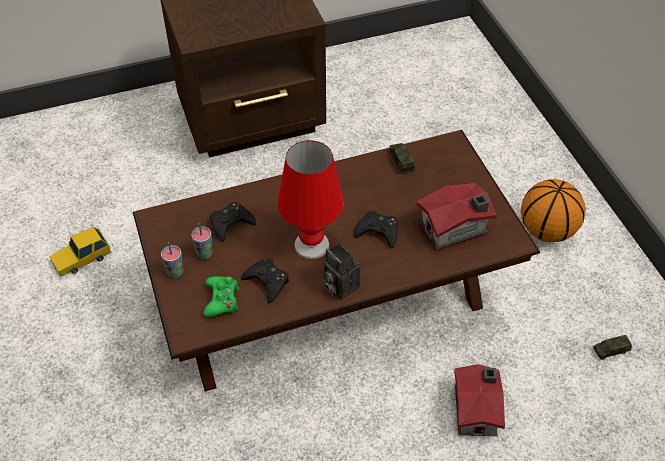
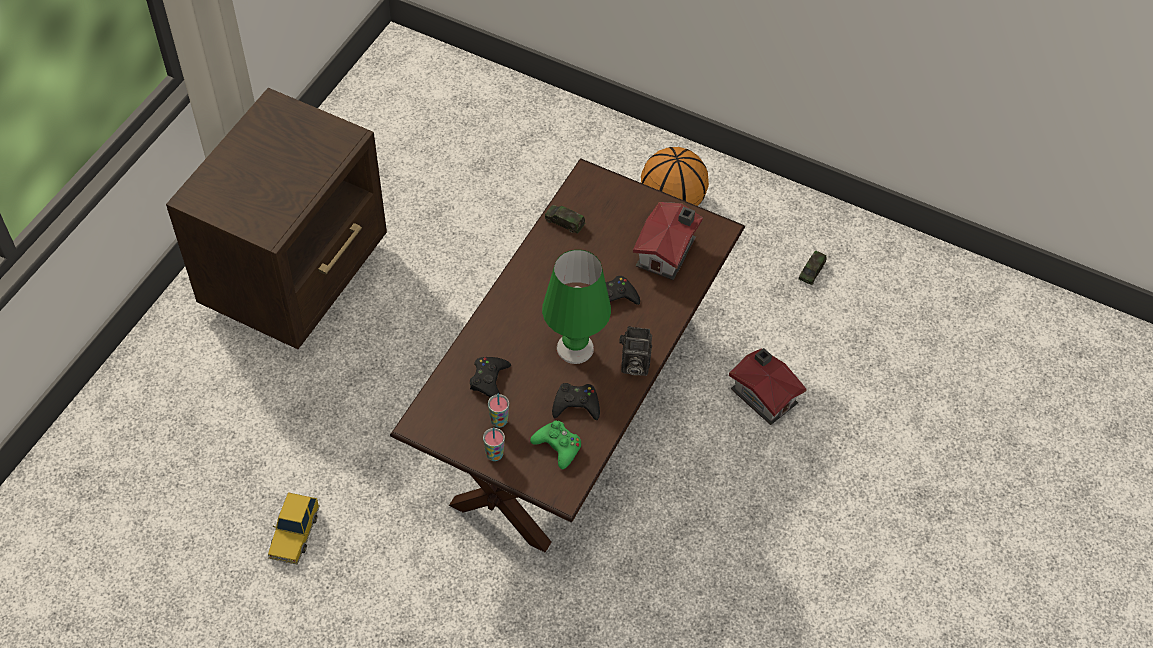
camera: 45 degrees left, 5 degrees up
red table lamp [278,140,344,259] -> green table lamp [542,250,611,364]

